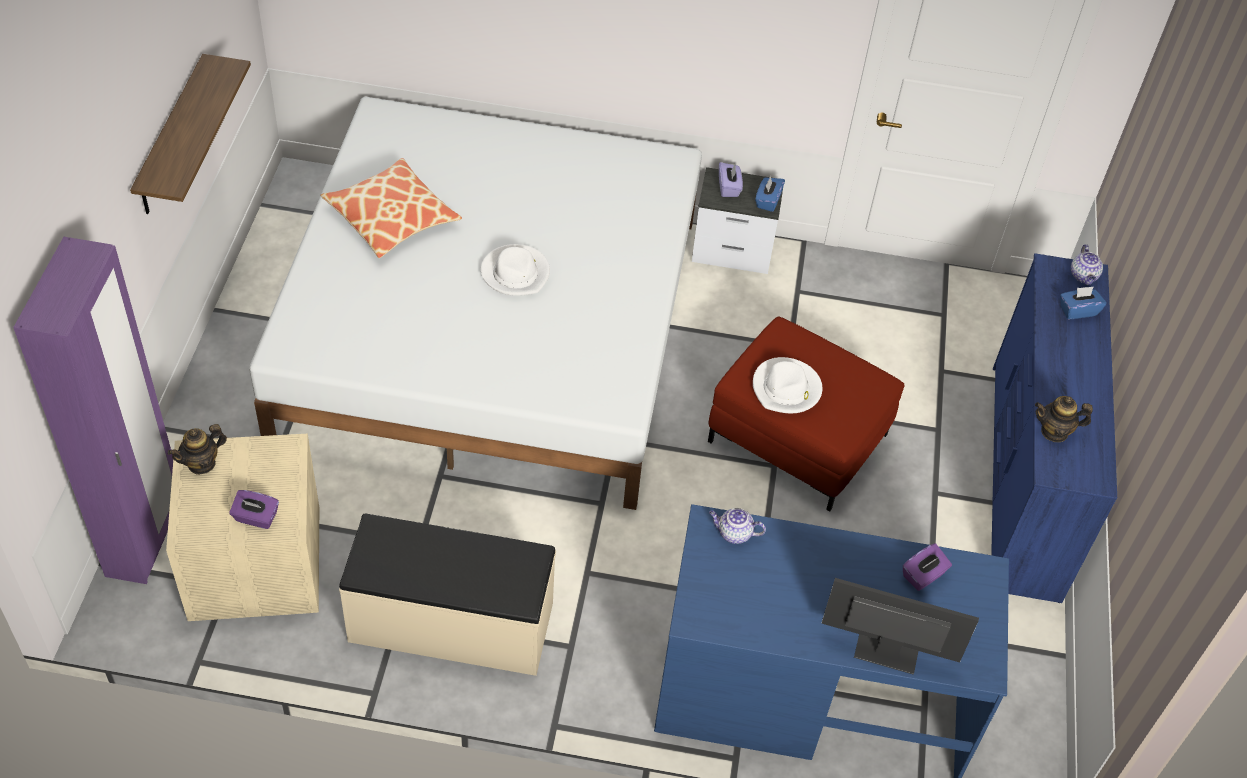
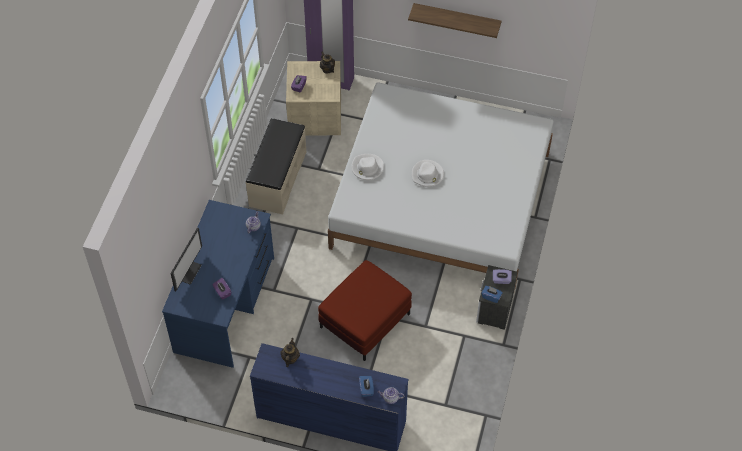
camera: 100 degrees right, 5 degrees up
pillow [320,158,462,258] -> none
white hat [753,357,822,413] -> white hat moved to [351,154,384,180]

